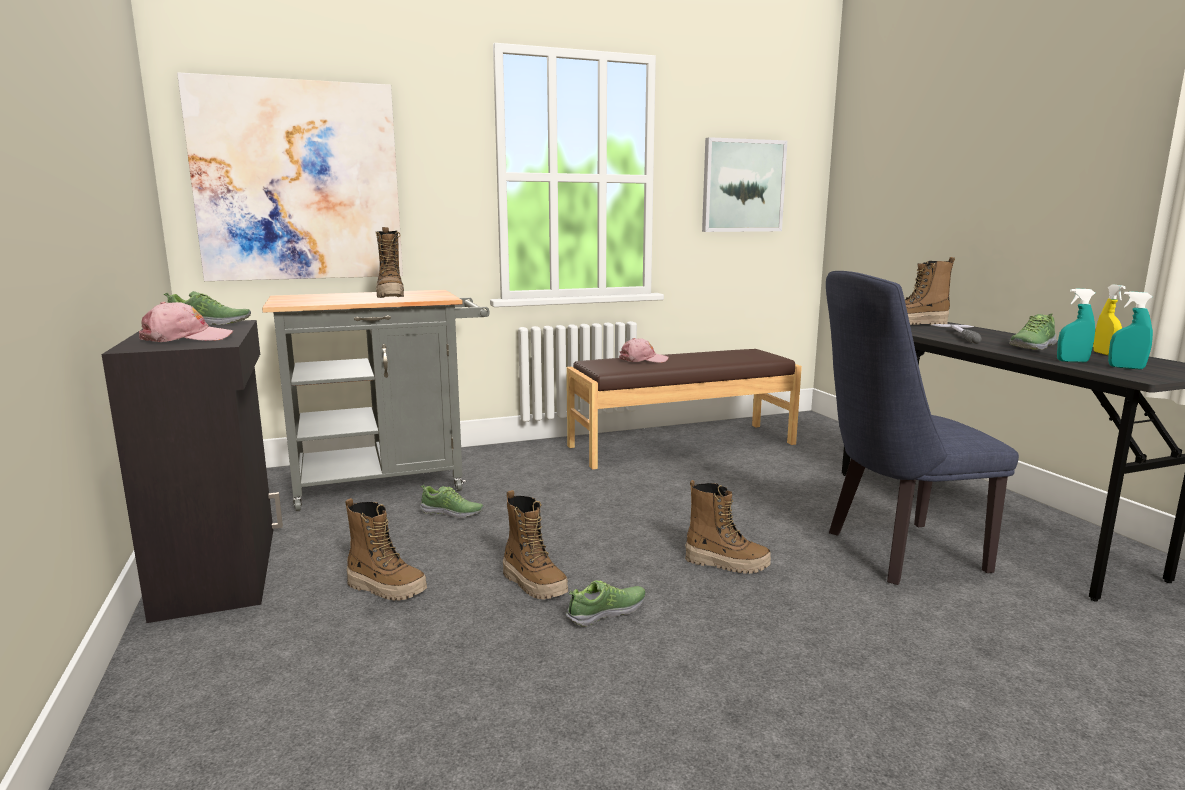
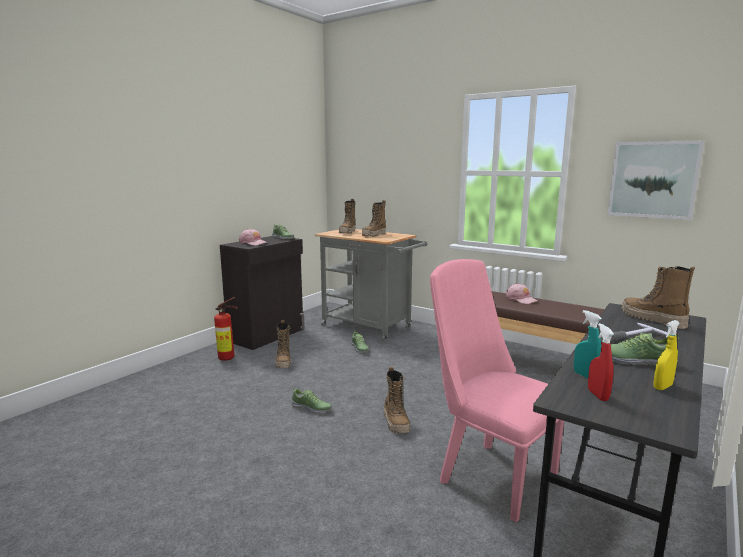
camera: 55 degrees right, 0 degrees up
picture [177,72,403,281] -> none
boot [503,490,568,599] -> boot moved to [339,199,356,234]
blue chair [826,271,1019,585] -> pink chair [430,259,564,523]
turquoise spray bottle [1108,291,1153,369] -> red spray bottle [588,323,614,401]
none -> fire extinguisher [214,297,238,361]

